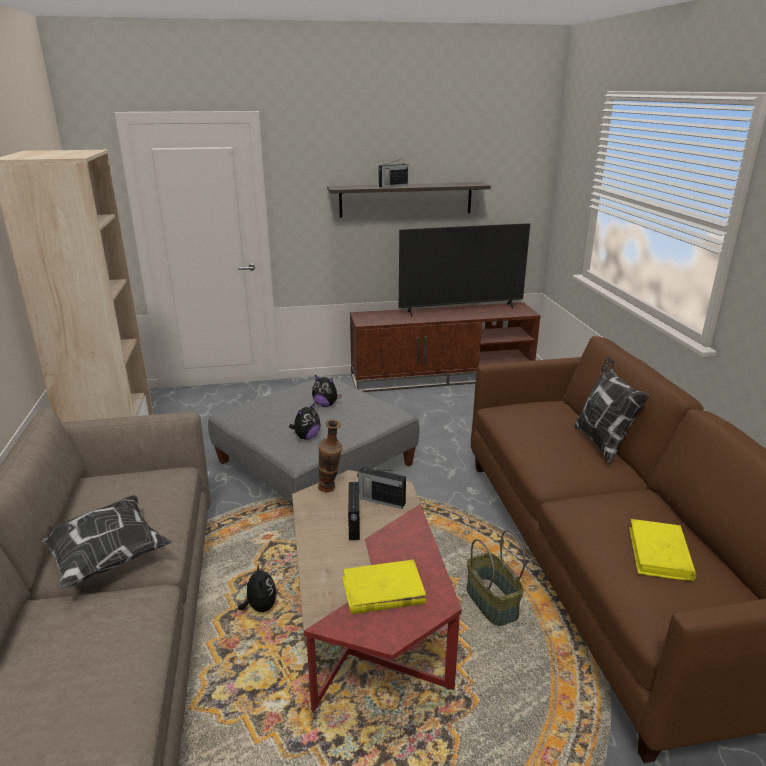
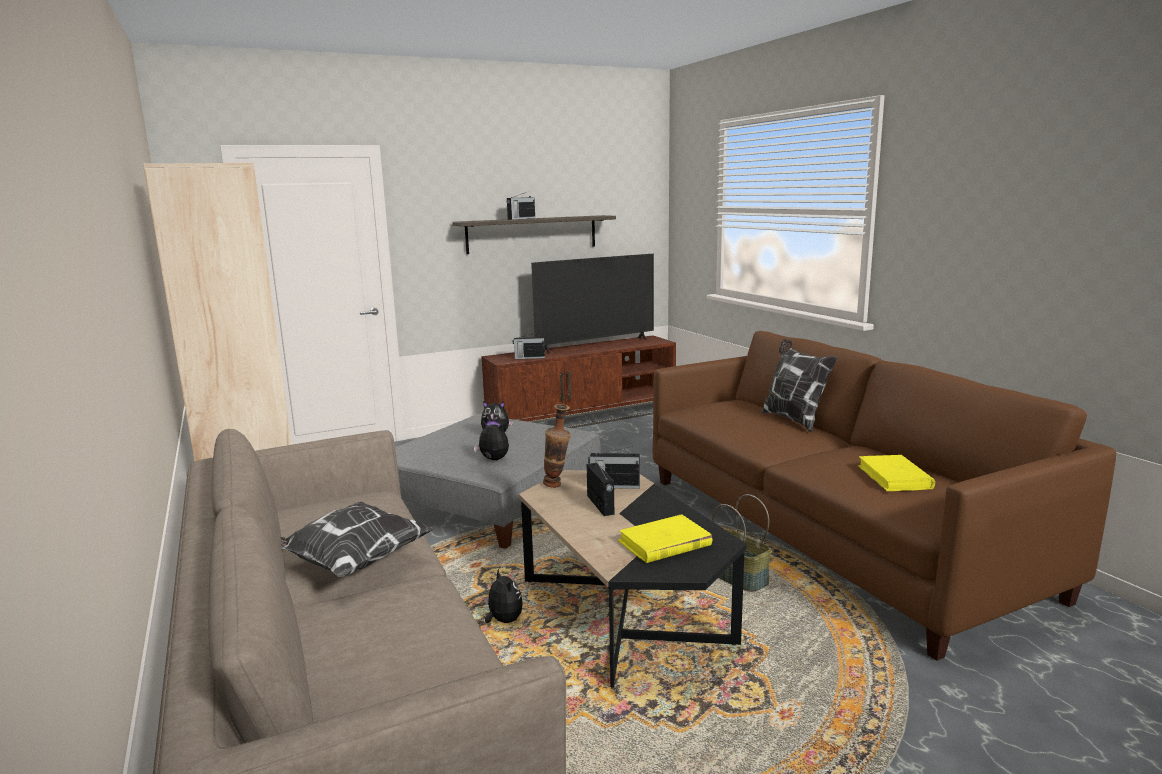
camera: 15 degrees left, 10 degrees down
plush toy [289,402,321,440] -> plush toy turned 90 degrees counterclockwise [474,421,509,460]
red coffee table [292,470,462,711] -> black coffee table [519,470,747,688]
none -> radio [513,333,545,359]

